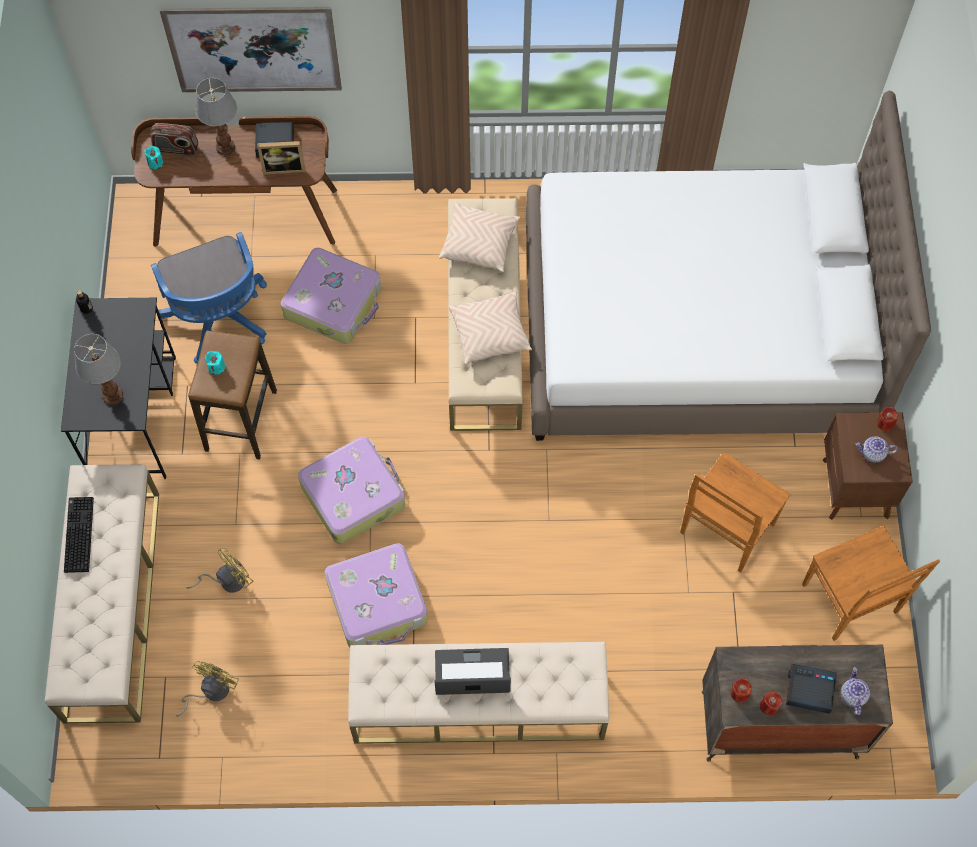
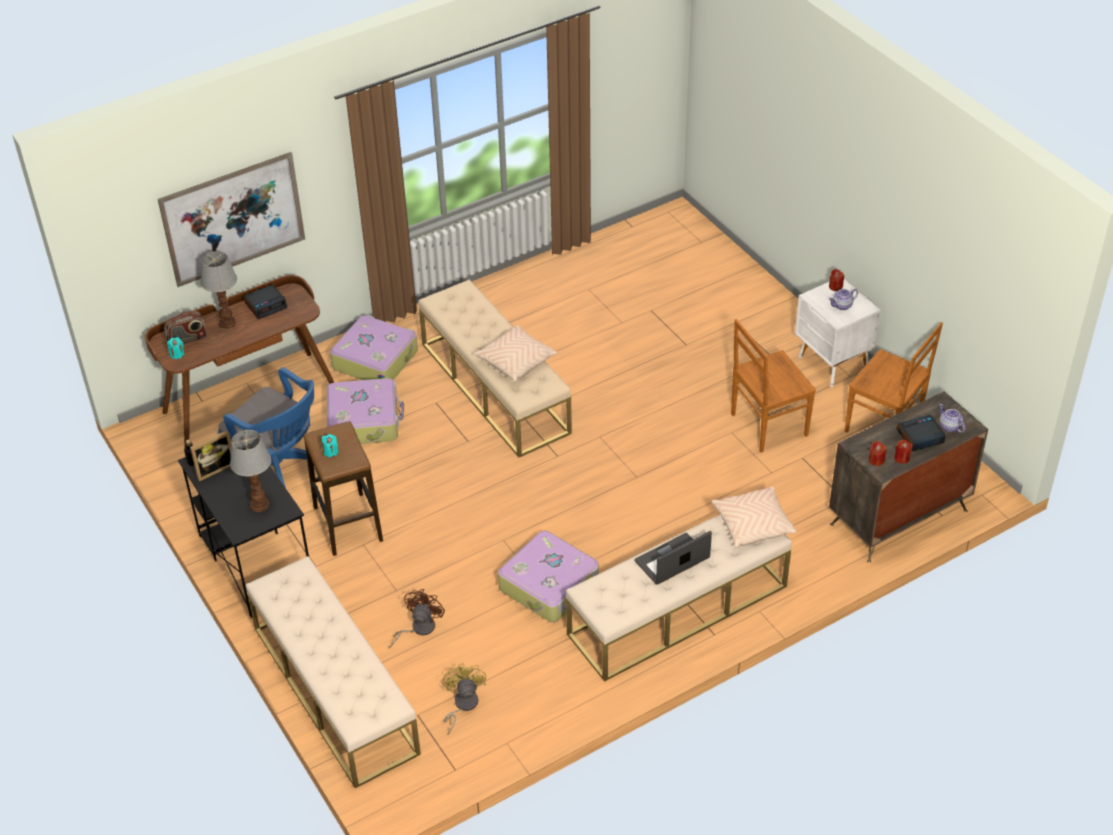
camera: 30 degrees left, 20 degrees down
keyboard [64,497,94,573] -> none
yellow fan [187,548,254,593] -> brown fan [389,589,445,648]
picture frame [257,141,305,175] -> picture frame moved to [190,430,231,481]
suitcase [298,437,405,544] -> suitcase moved to [330,315,418,380]
beige pillow [439,202,520,272] -> beige pillow moved to [711,487,797,548]
white bed [526,90,931,441] -> none
brown chair [680,452,791,572] -> brown chair turned 60 degrees clockwise [731,319,816,453]
brown nightstand [822,412,913,520] -> white nightstand [795,279,881,387]

